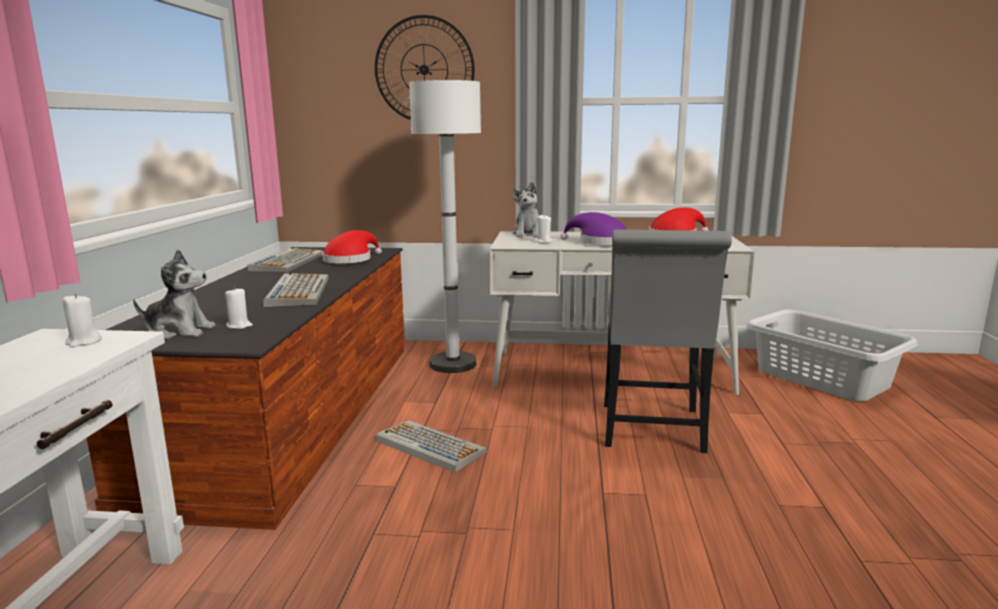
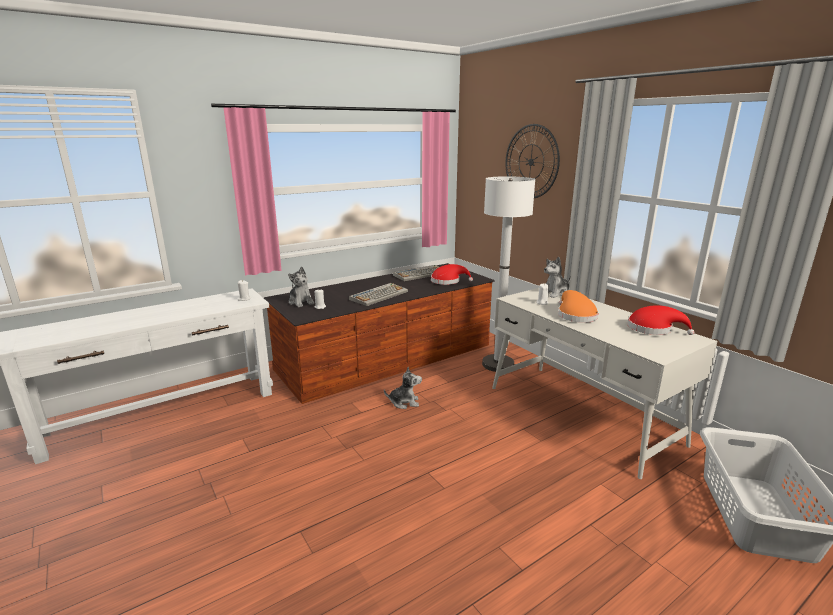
camera: 50 degrees right, 5 degrees up
keyboard [376,420,487,473] -> plush toy [384,367,422,409]
purple hat [560,212,626,245] -> orange hat [558,290,598,323]
grey chair [604,229,732,453] -> none

